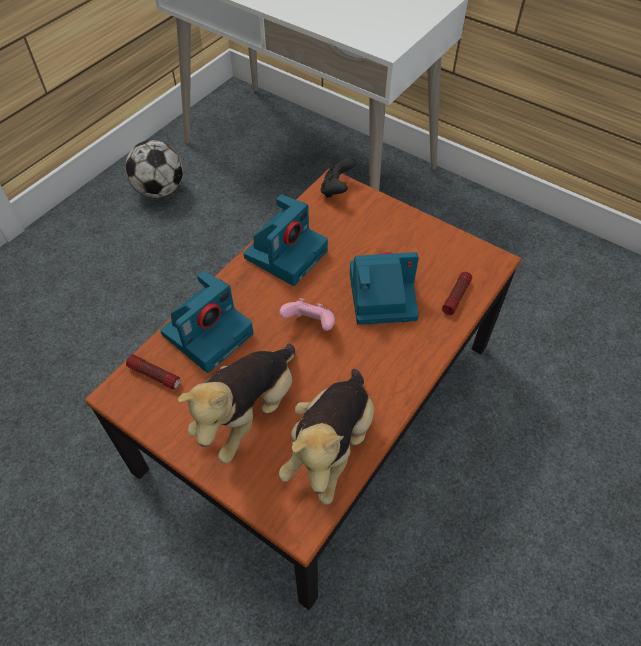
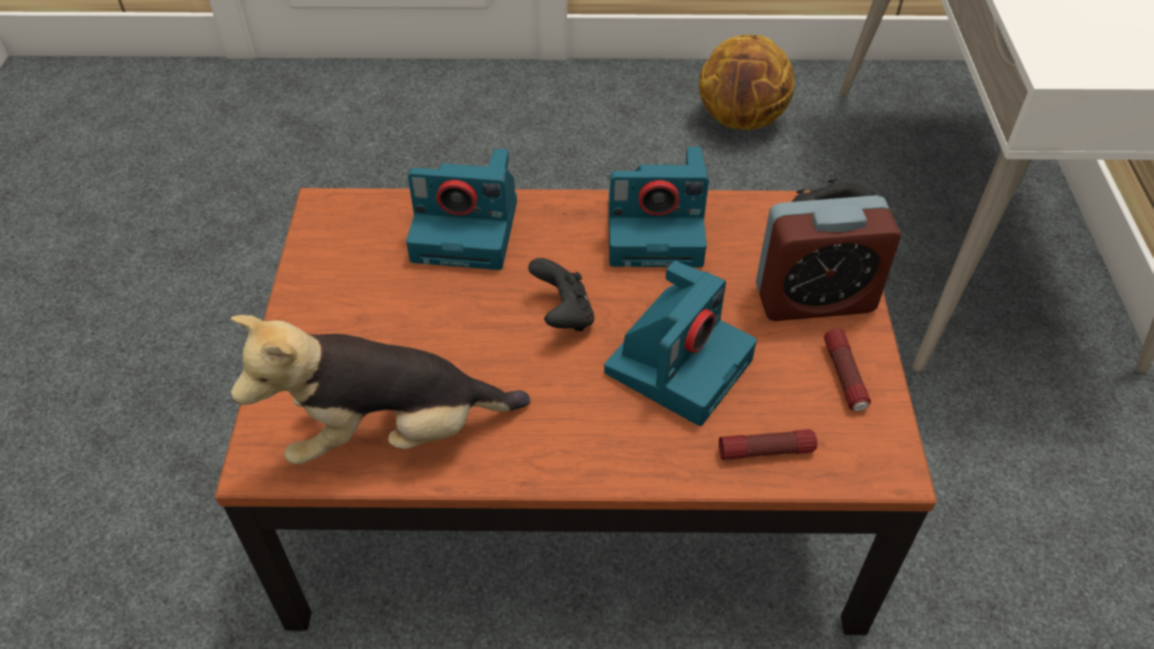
camera: 55 degrees right, 5 degrees down
football [125,140,183,198] -> basketball [698,35,795,130]
flashlight [126,354,180,389] -> flashlight moved to [824,328,871,411]
plush toy [178,344,295,463] -> none
pink game controller [279,298,335,331] -> black game controller [528,258,594,331]
camera [350,252,419,325] -> camera turned 75 degrees clockwise [604,261,757,426]
none -> alarm clock [756,195,901,321]

